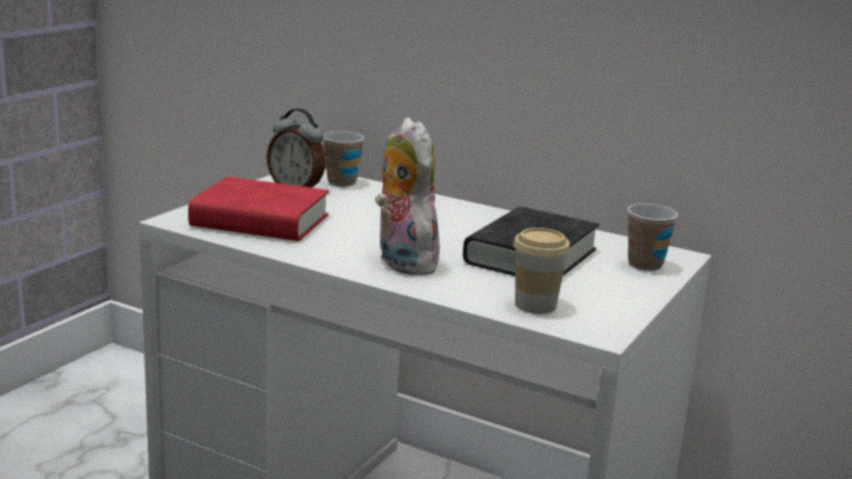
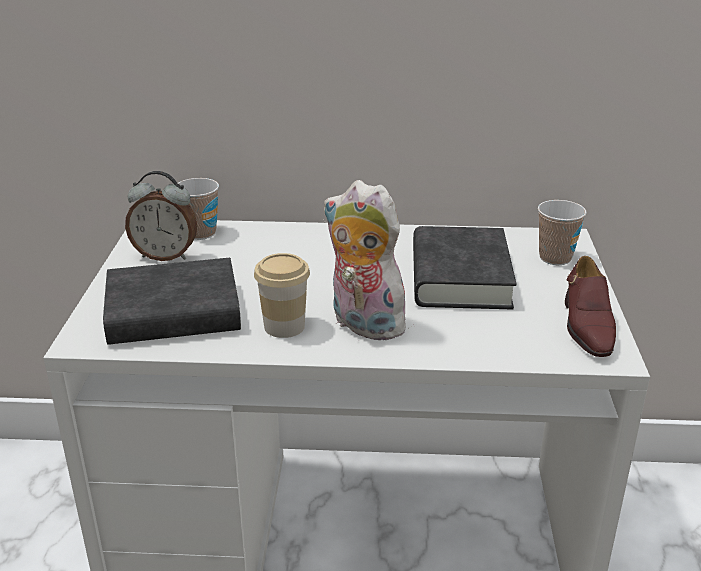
camera: 25 degrees left, 10 degrees up
red book [188,177,329,241] -> black book [103,258,241,345]
cup [513,228,570,314] -> cup moved to [254,253,310,338]
none -> brown shoe [565,256,616,357]

